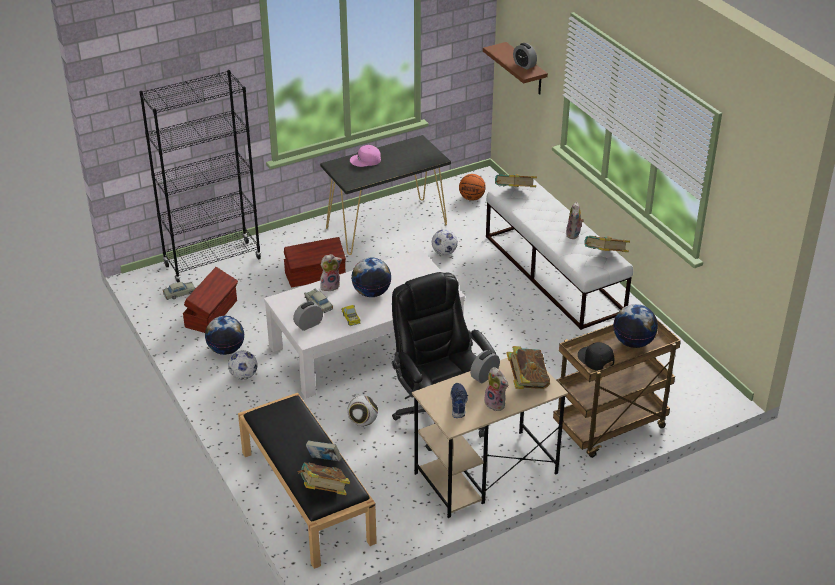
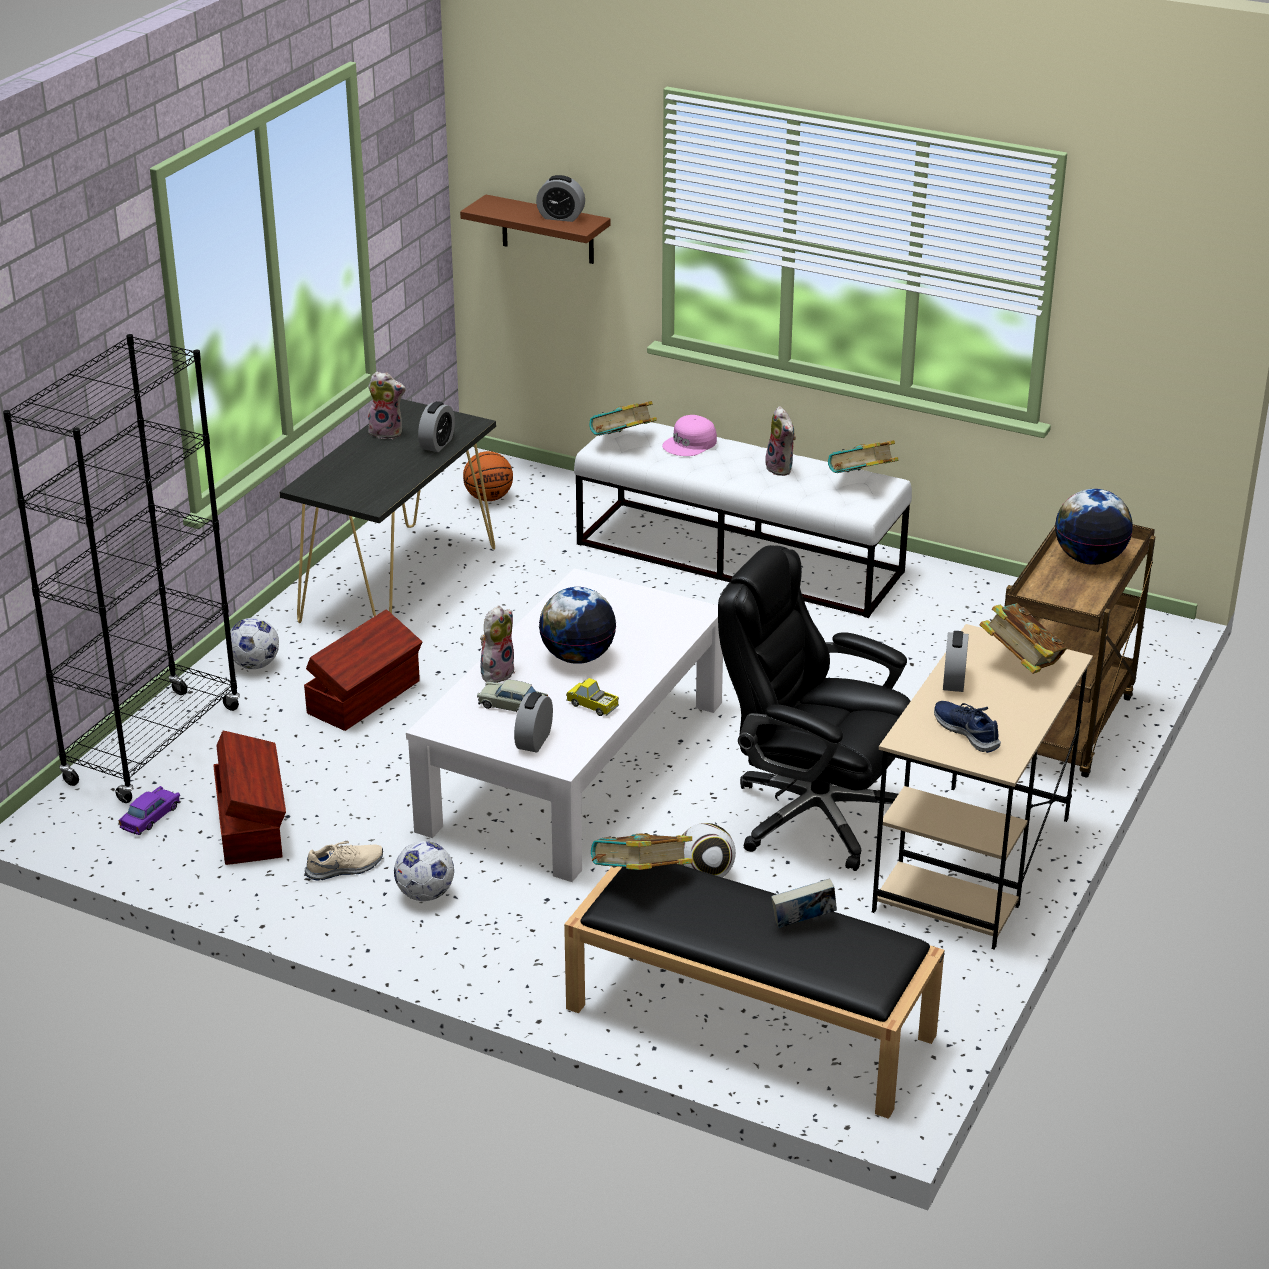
camera: 35 degrees left, 5 degrees down
beige toy car [163,282,196,300] -> purple toy car [118,786,181,835]
globe [205,316,244,355] -> beige shoe [305,841,383,881]
book [298,462,350,495] -> book moved to [591,833,693,870]
pink cap [350,145,381,167] -> pink cap moved to [662,415,717,456]
football [432,229,458,255] -> football moved to [230,618,279,669]
plush toy [484,367,508,411] -> plush toy moved to [368,371,406,439]
black cap [578,342,614,371] -> none
none -> alarm clock [418,401,455,452]

